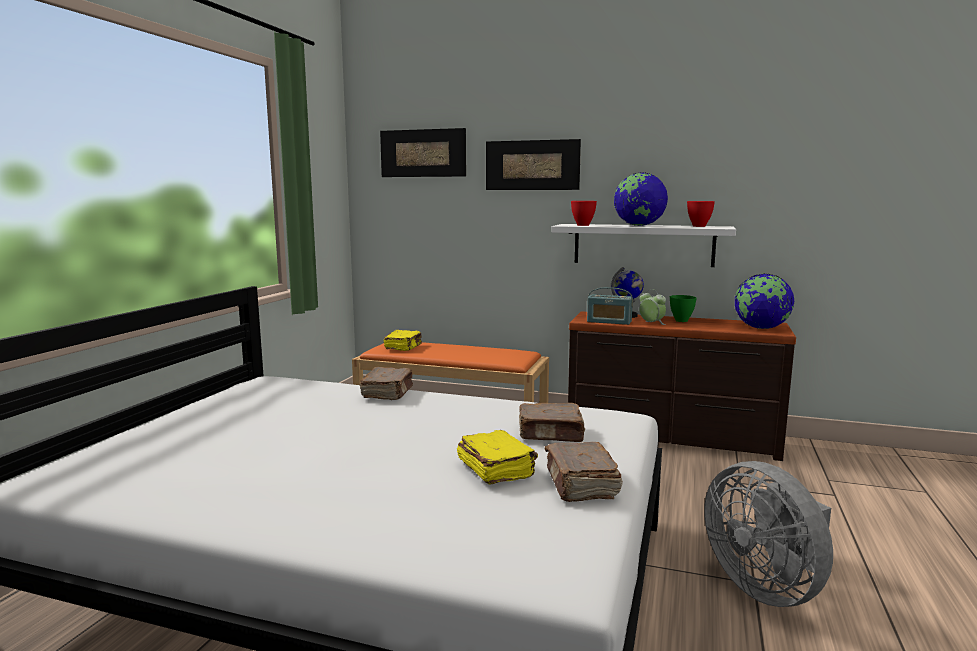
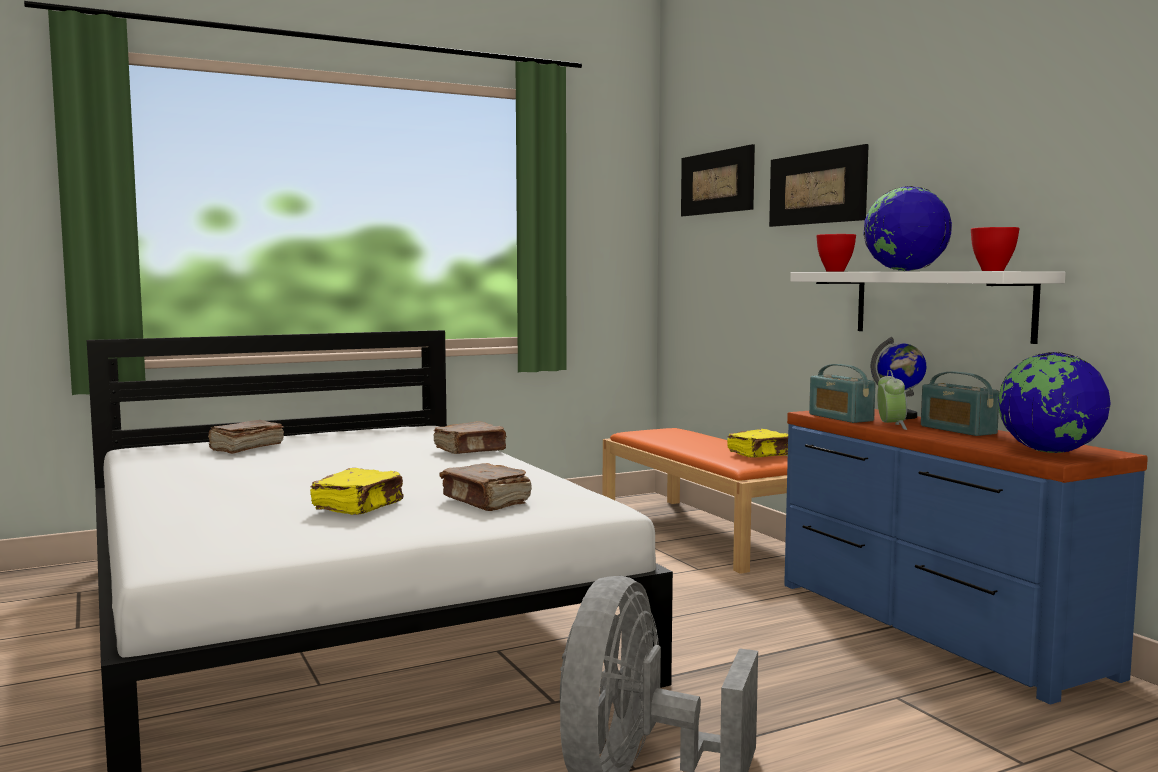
camera: 45 degrees right, 5 degrees down
yellow book [384,330,422,351] -> yellow book moved to [727,429,788,458]
brown book [545,442,623,502] -> brown book moved to [208,420,284,454]
brown dresser [568,311,796,461] -> blue dresser [784,409,1148,704]
green bowl [670,295,697,322] -> radio [921,371,1000,436]

